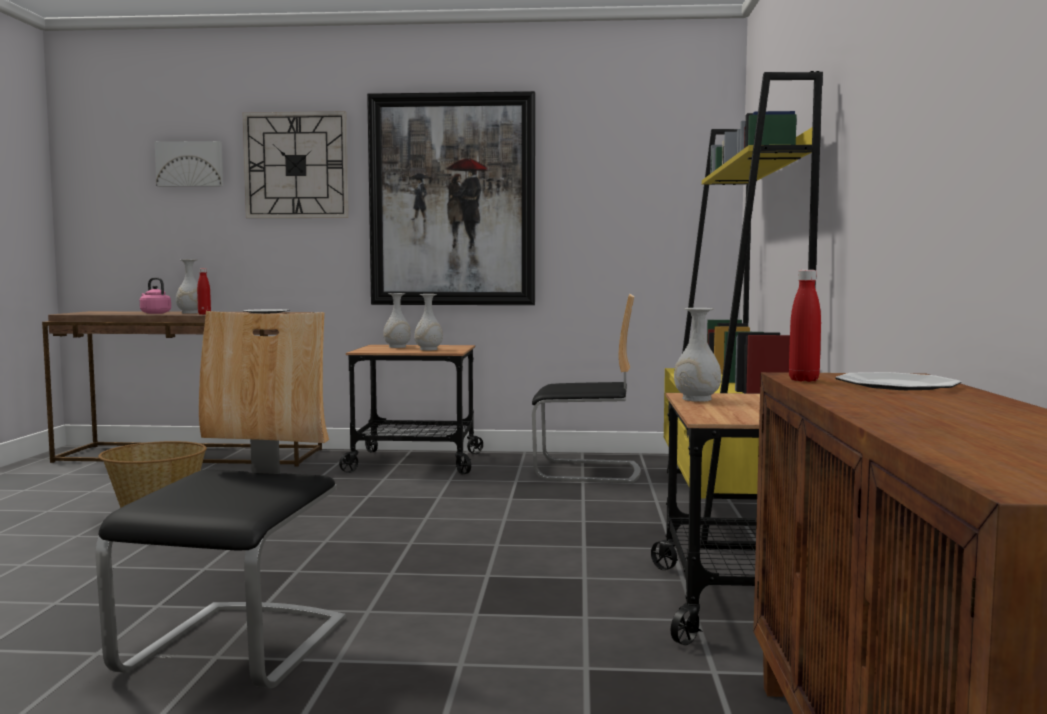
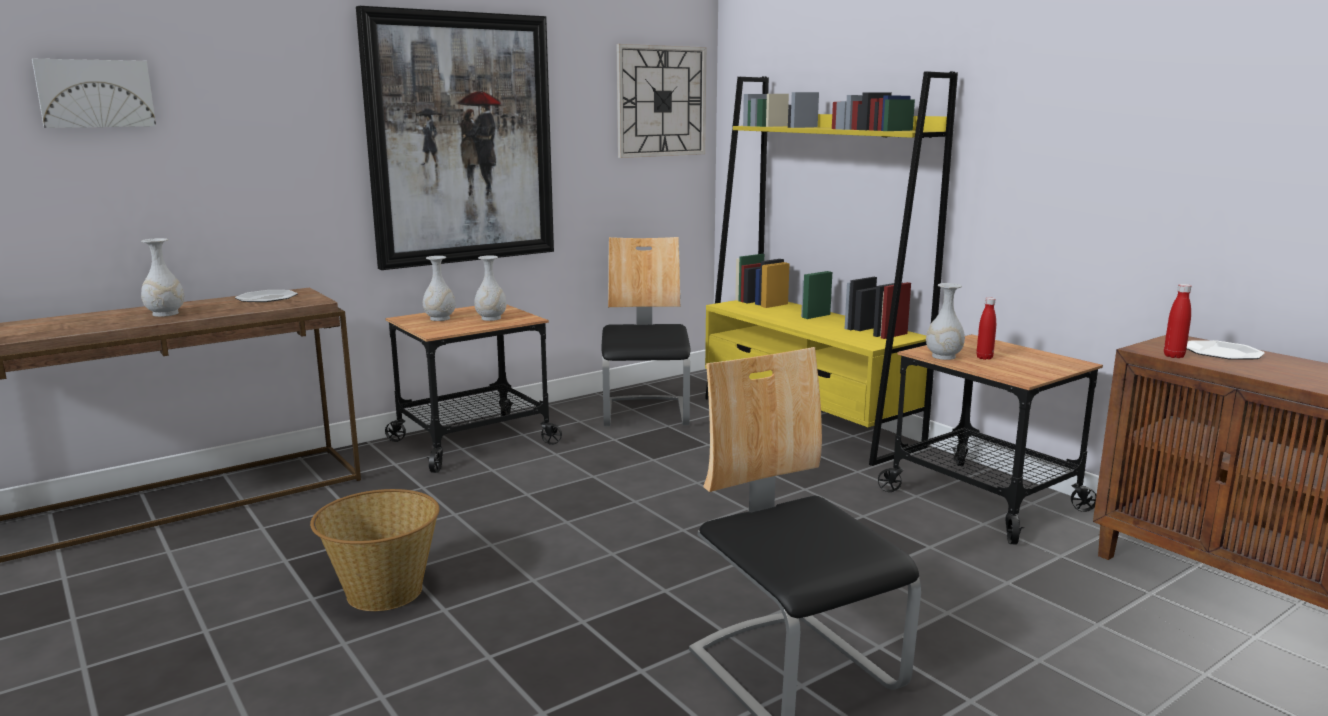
camera: 40 degrees left, 10 degrees up
pink kettle [140,277,171,314] -> none
red bottle [197,268,211,314] -> red bottle moved to [976,298,996,360]
wall clock [242,111,349,218] -> wall clock moved to [617,44,706,158]
chair [532,294,641,483] -> chair turned 60 degrees counterclockwise [601,237,691,426]

